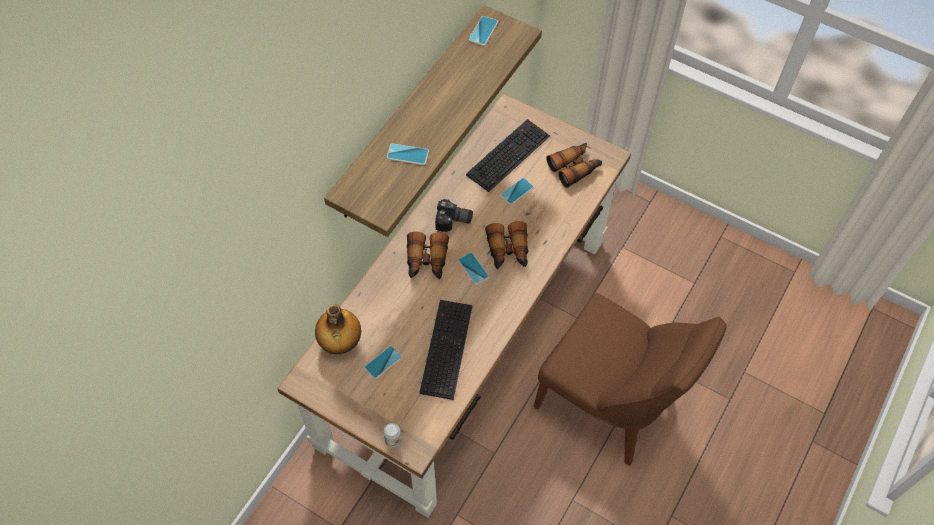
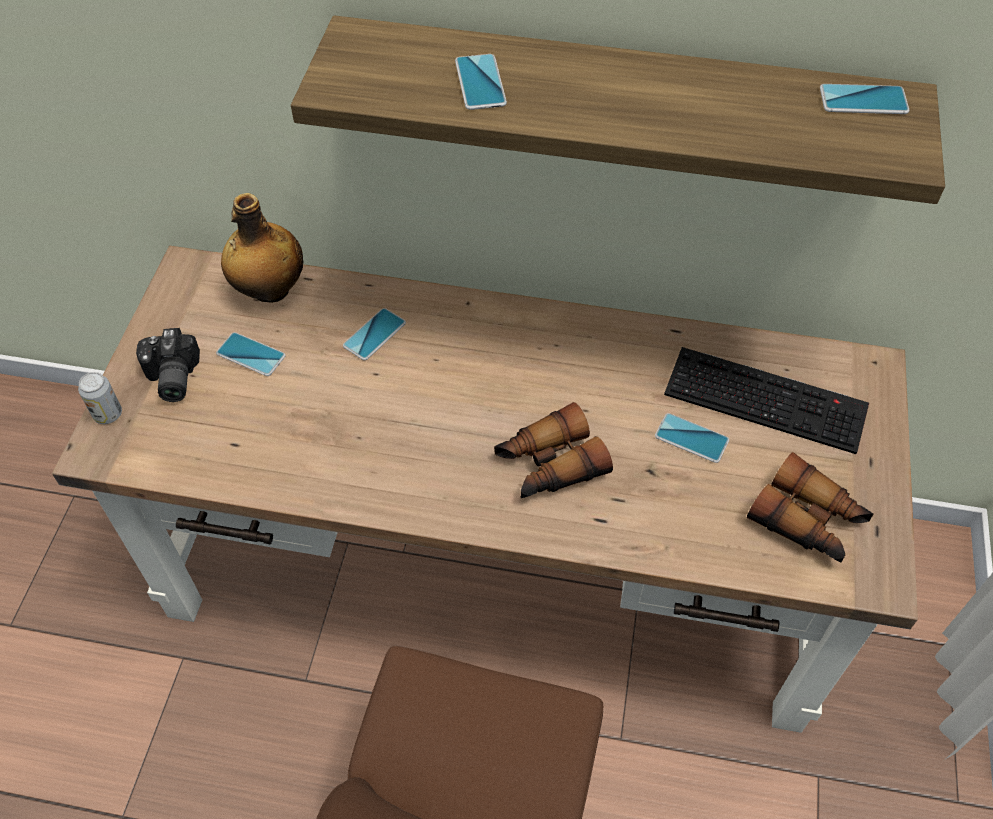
camera: 70 degrees right, 5 degrees down
binoculars [407,232,449,279] -> none
keyboard [419,300,473,400] -> none
camera [435,199,473,232] -> camera moved to [136,328,200,402]
phone [458,252,489,285] -> phone moved to [343,308,406,360]

